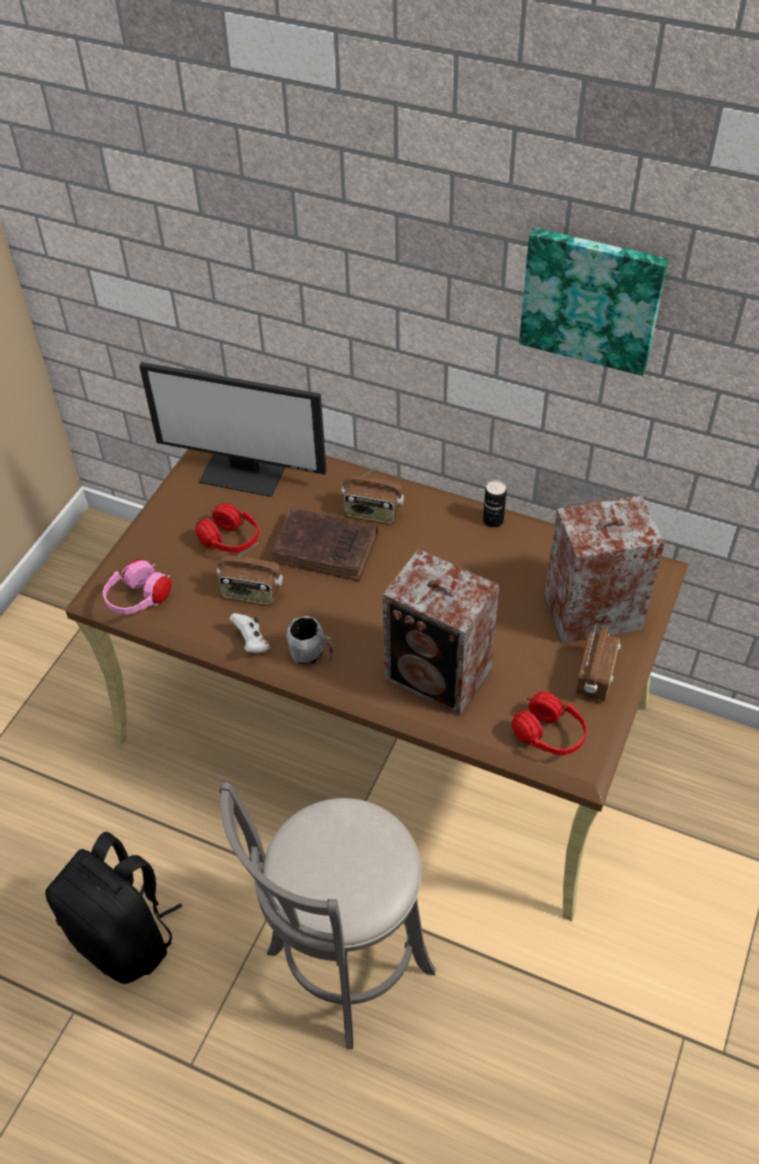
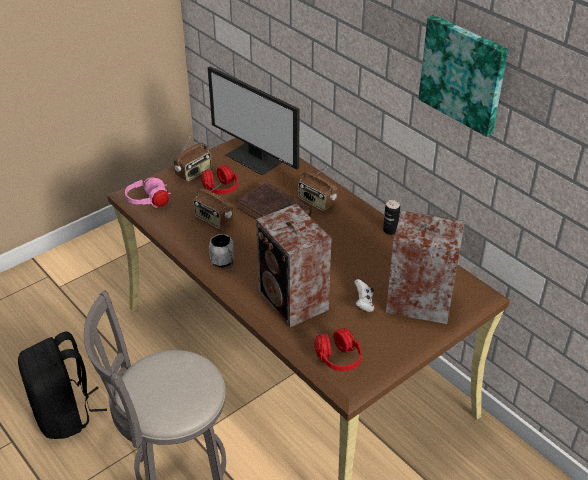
camera: 25 degrees right, 10 degrees down
white game controller [229,613,269,653] -> white game controller moved to [354,279,374,312]
radio [575,624,621,701] -> radio moved to [174,134,212,182]

